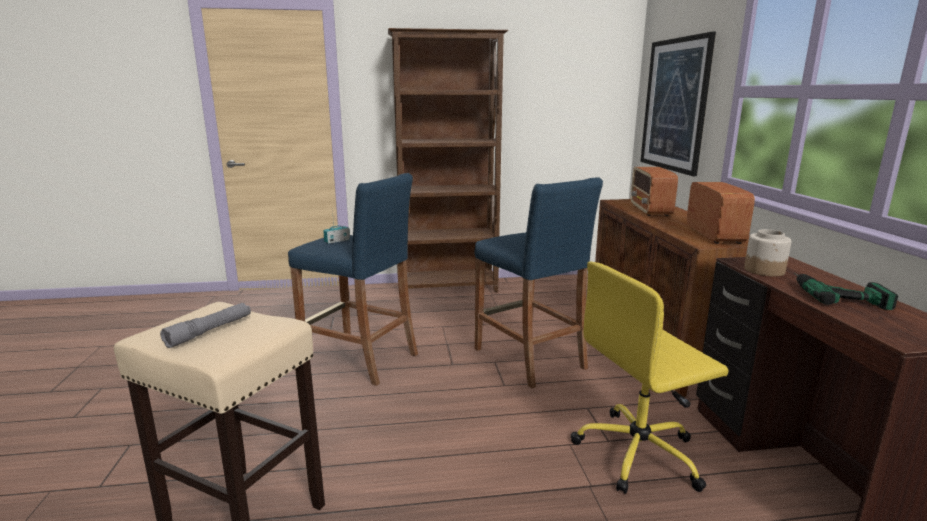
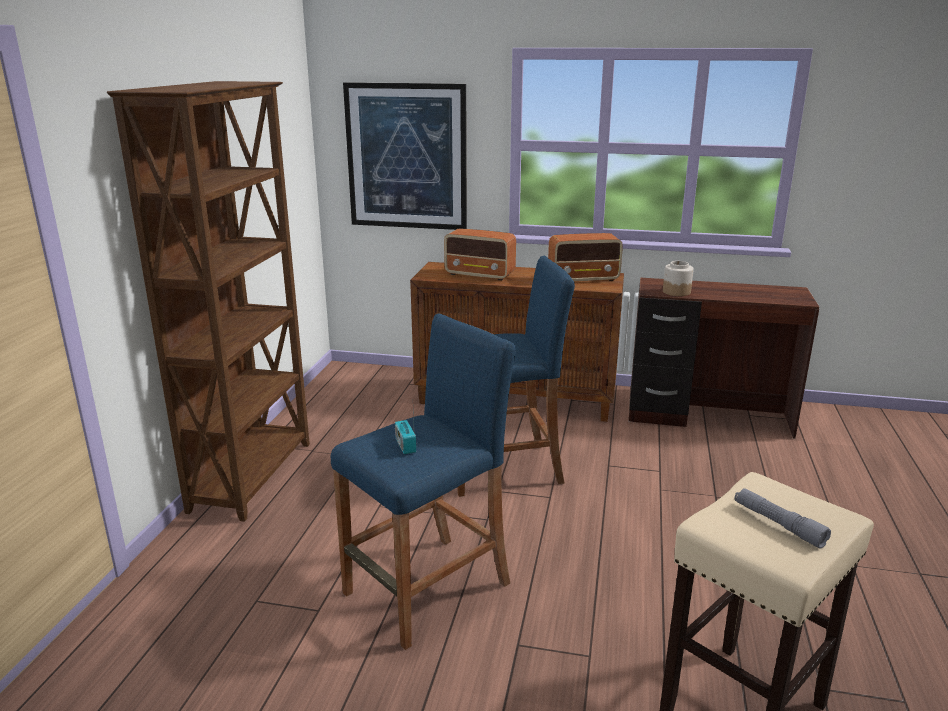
camera: 70 degrees left, 5 degrees up
yellow office chair [571,262,728,494] -> none
radio [687,182,755,244] -> radio turned 150 degrees clockwise [548,233,623,281]
power drill [794,272,898,310] -> none

